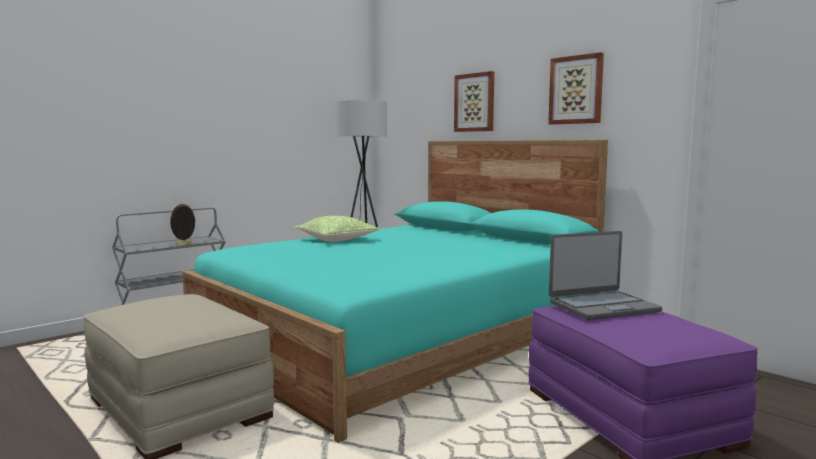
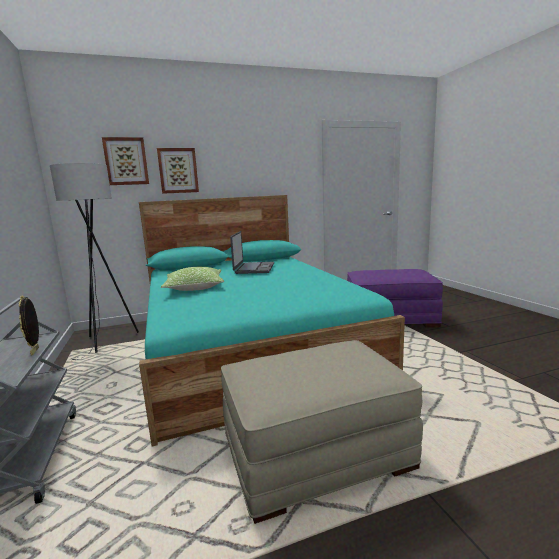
camera: 65 degrees left, 5 degrees up
picture [548,52,604,124] -> picture moved to [102,137,149,185]
laptop [549,231,662,320] -> laptop moved to [230,231,274,274]

